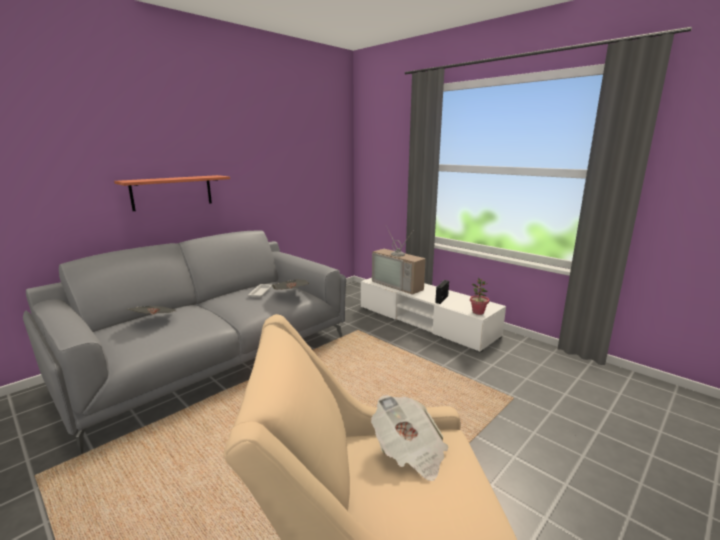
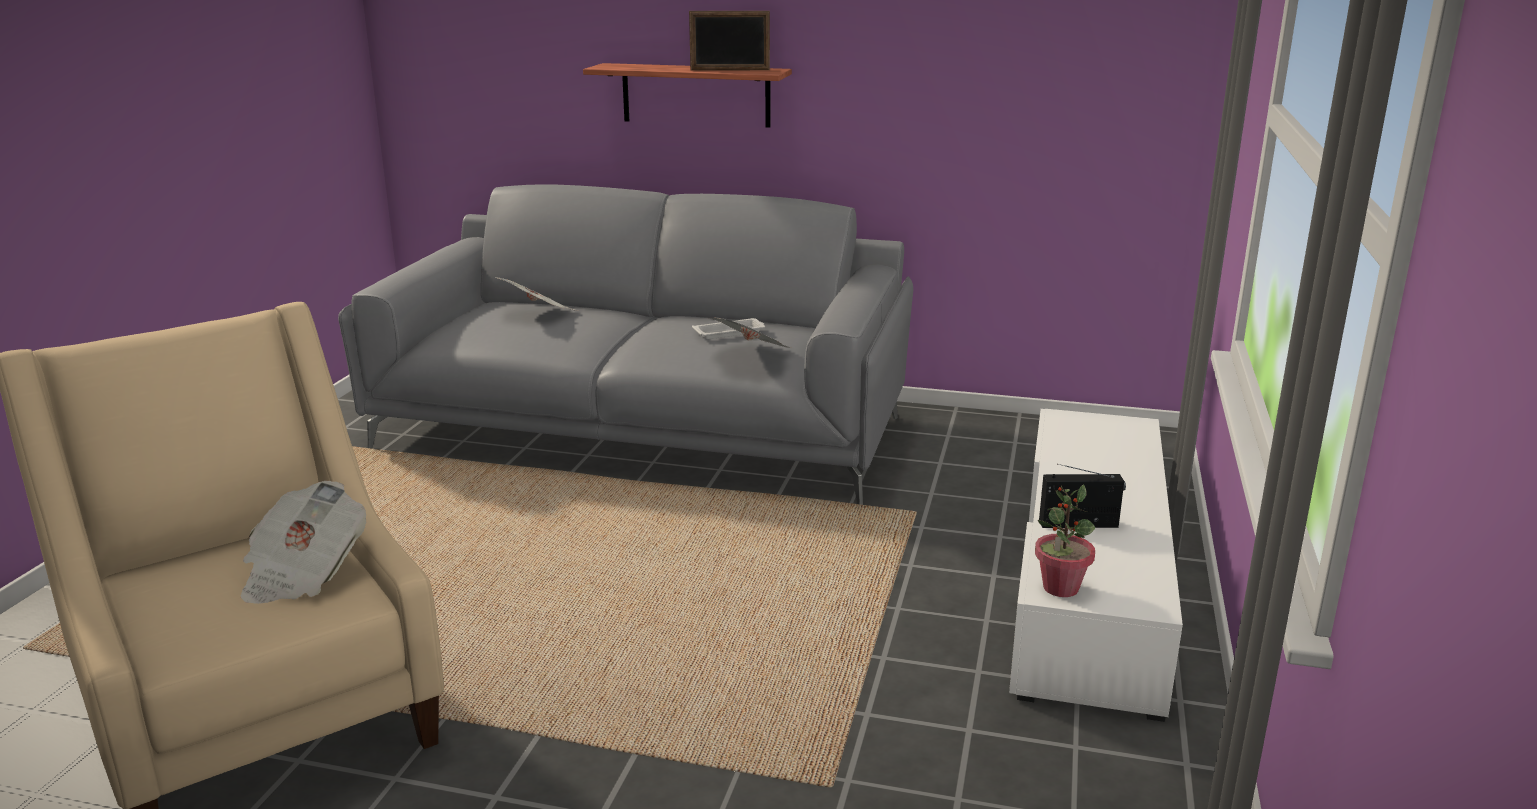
camera: 60 degrees right, 5 degrees up
television [372,226,426,295] -> none
none -> picture frame [689,11,770,71]

